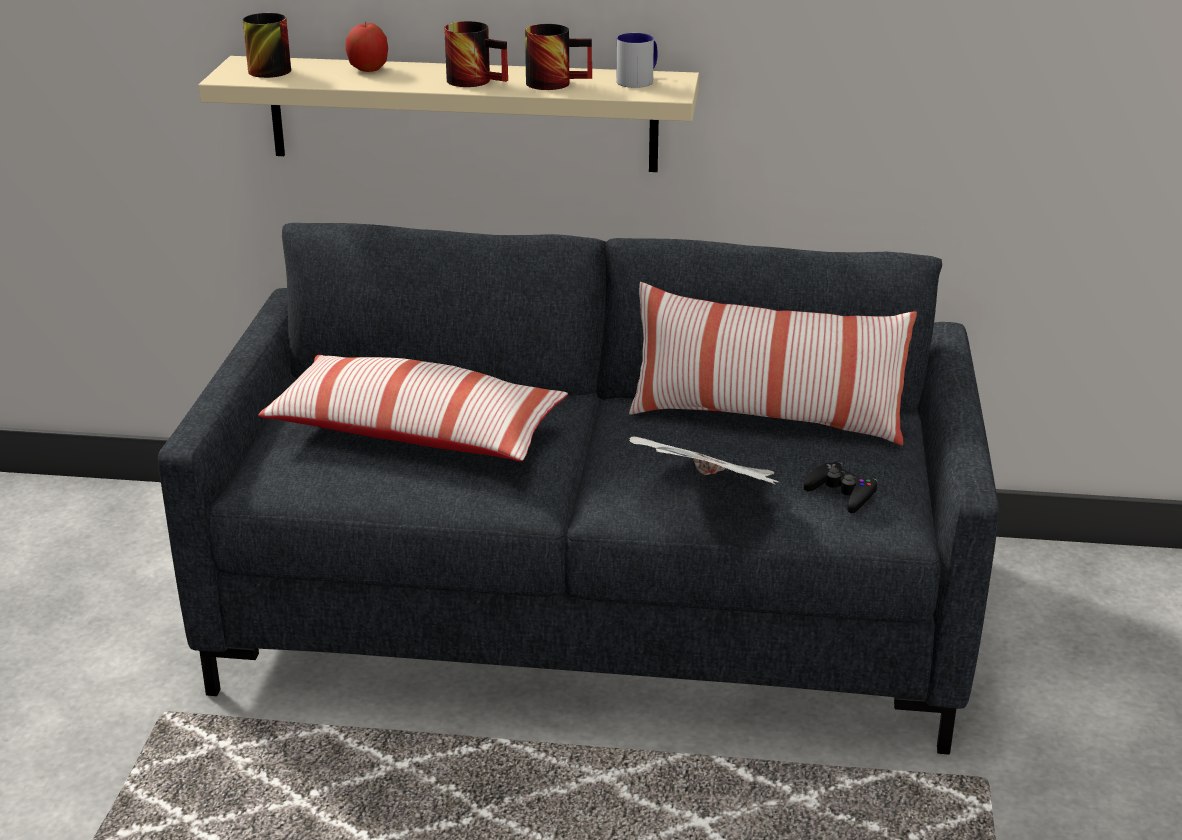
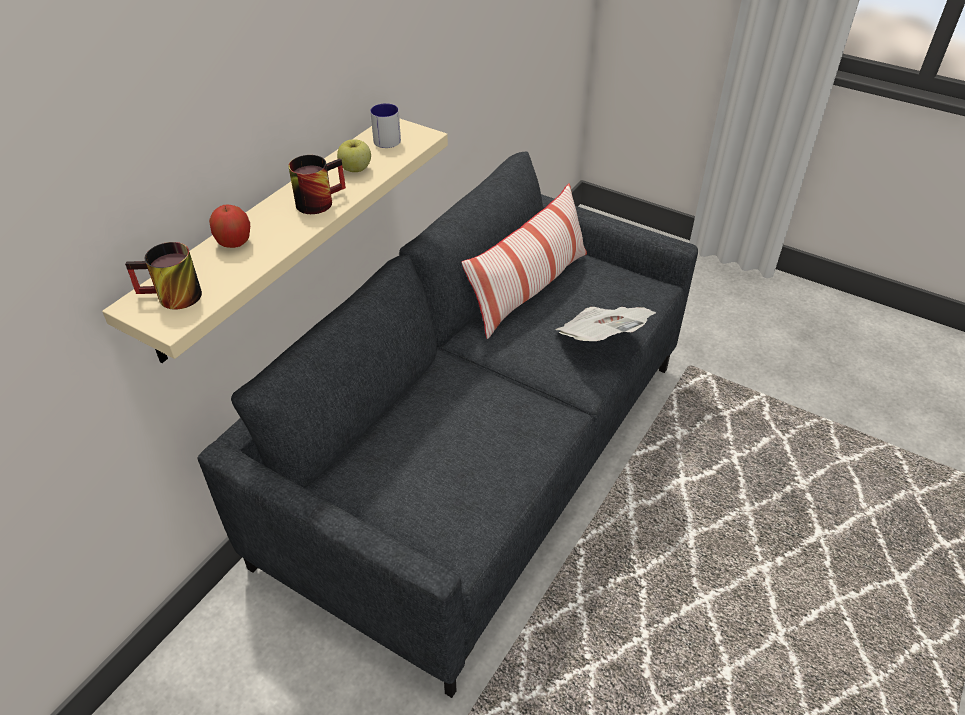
camera: 65 degrees left, 15 degrees up
pillow [258,355,568,461] -> none
mug [525,24,592,90] -> apple [337,139,371,172]
black game controller [804,462,878,513] -> none

